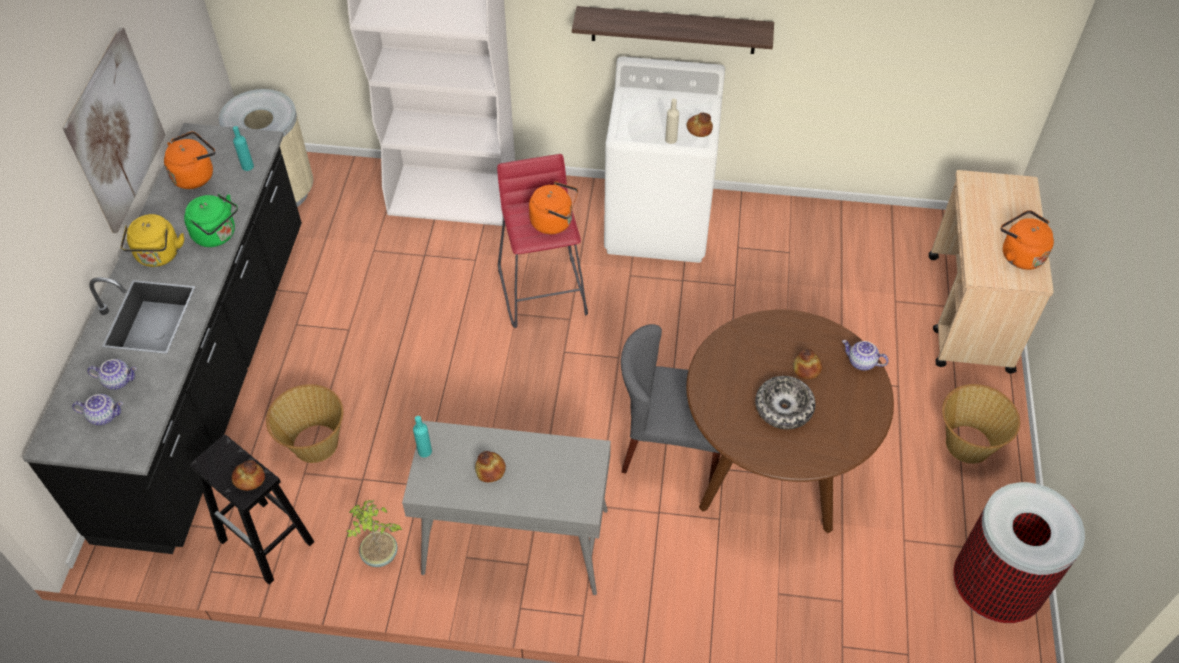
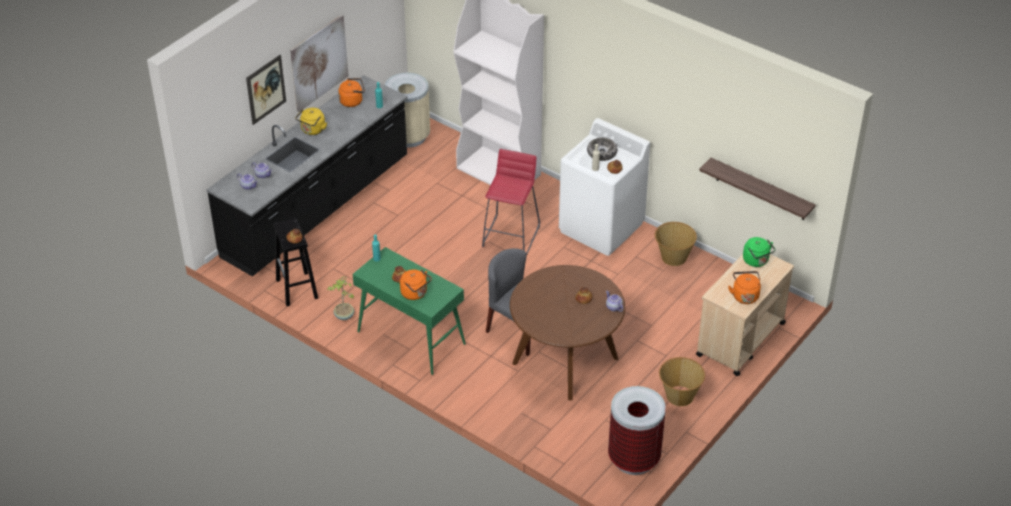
camera: 30 degrees right, 10 degrees down
green kettle [184,194,238,247] -> green kettle moved to [743,237,776,267]
basket [266,384,343,463] -> basket moved to [655,222,697,266]
grey console table [402,421,611,595] -> green console table [353,247,466,375]
orange kettle [529,182,578,234] -> orange kettle moved to [400,269,432,300]
shelf [572,6,774,54] -> shelf moved to [699,158,816,220]
bowl [755,376,816,429] -> bowl moved to [587,138,617,161]
none -> picture [246,55,286,125]

